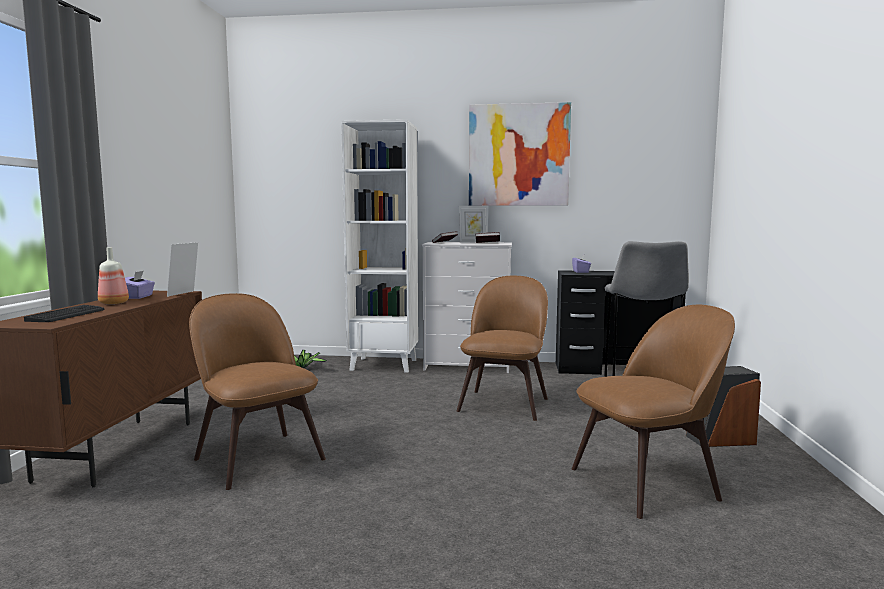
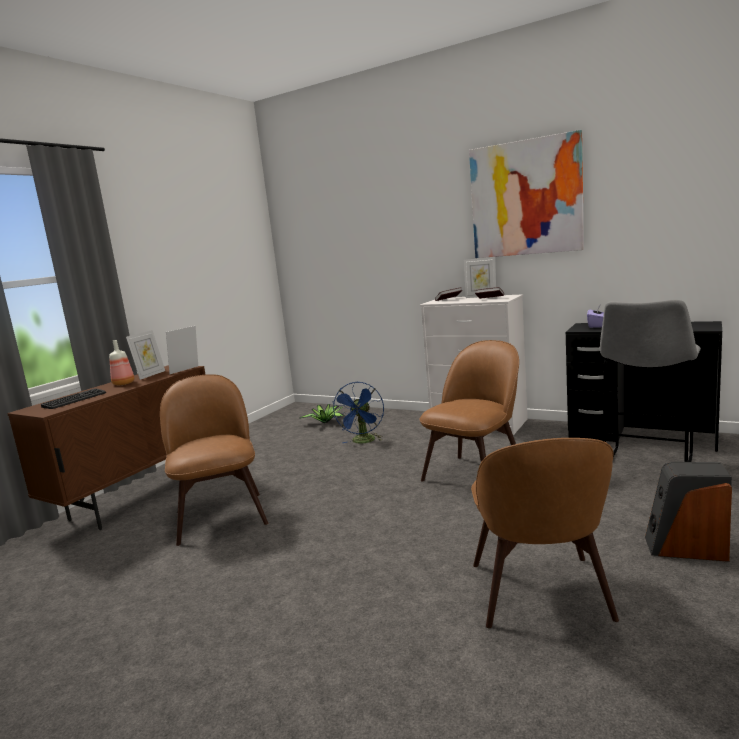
camera: 25 degrees right, 5 degrees up
purple tissue box [125,271,155,299] -> picture frame [126,330,165,380]
white bookcase [341,119,418,372] -> none
brown chair [572,305,735,519] -> brown chair turned 90 degrees clockwise [471,438,619,628]
none -> blue fan [332,382,384,444]

